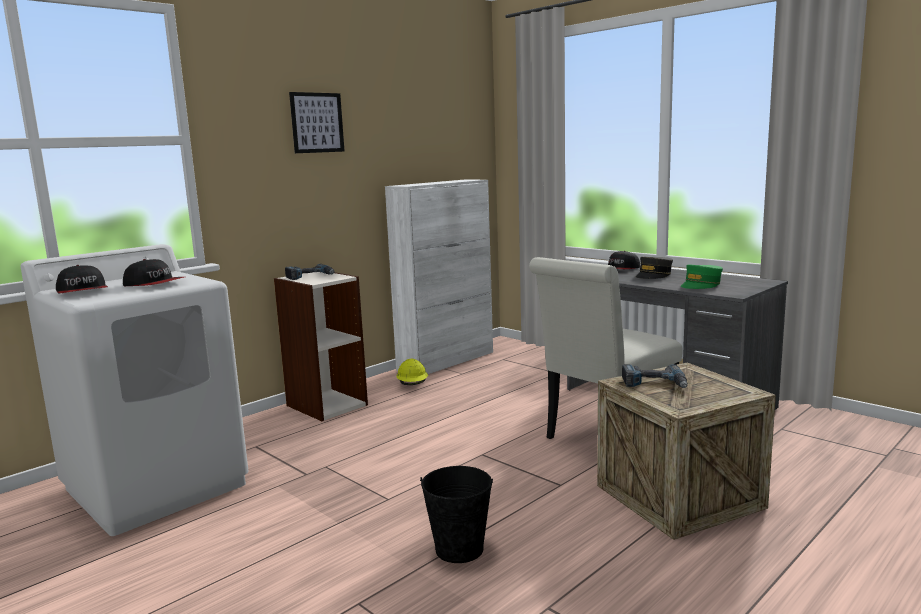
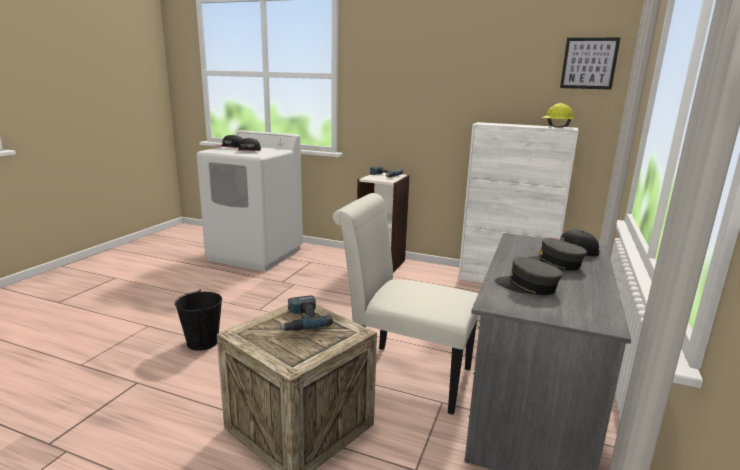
camera: 65 degrees right, 5 degrees up
picture [289,92,345,153] -> picture moved to [560,38,620,90]
yellow hard hat [396,359,428,385] -> yellow hard hat moved to [542,103,574,127]
green cap [681,265,723,289] -> grey cap [495,257,563,295]

